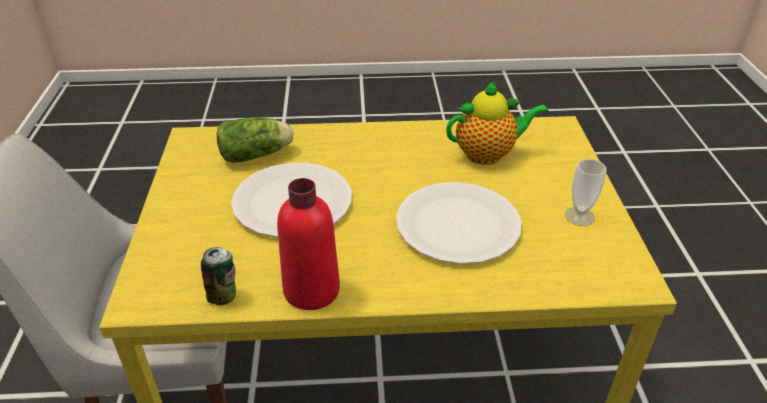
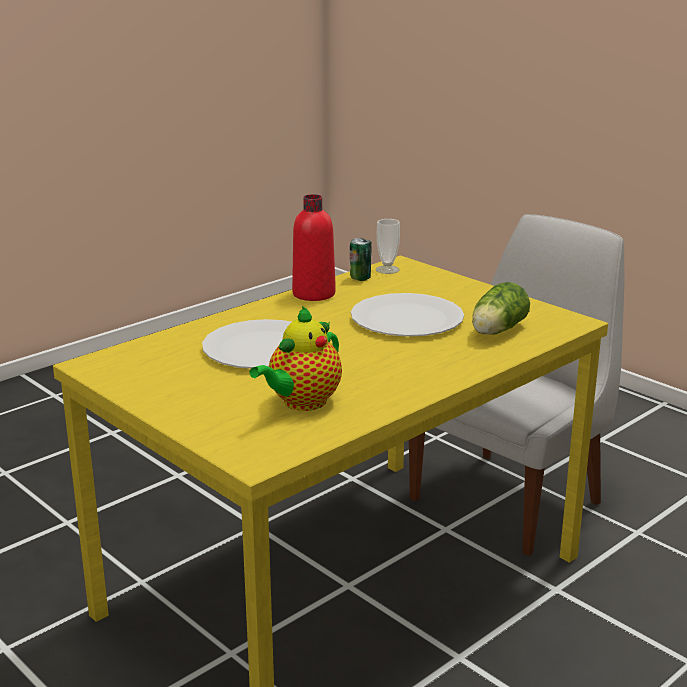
camera: 140 degrees right, 15 degrees down
cup [565,159,607,226] -> cup moved to [376,219,400,274]

